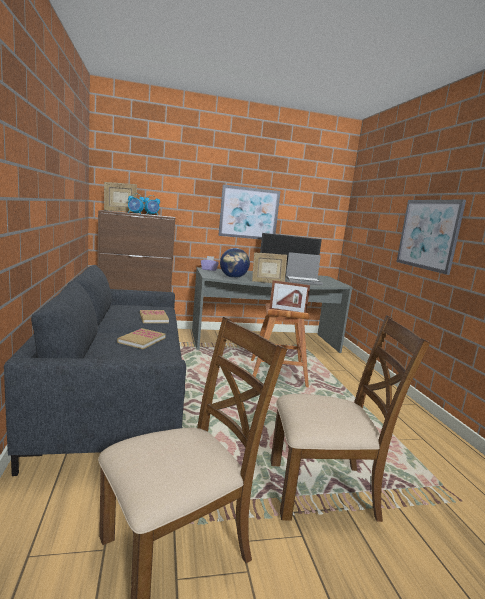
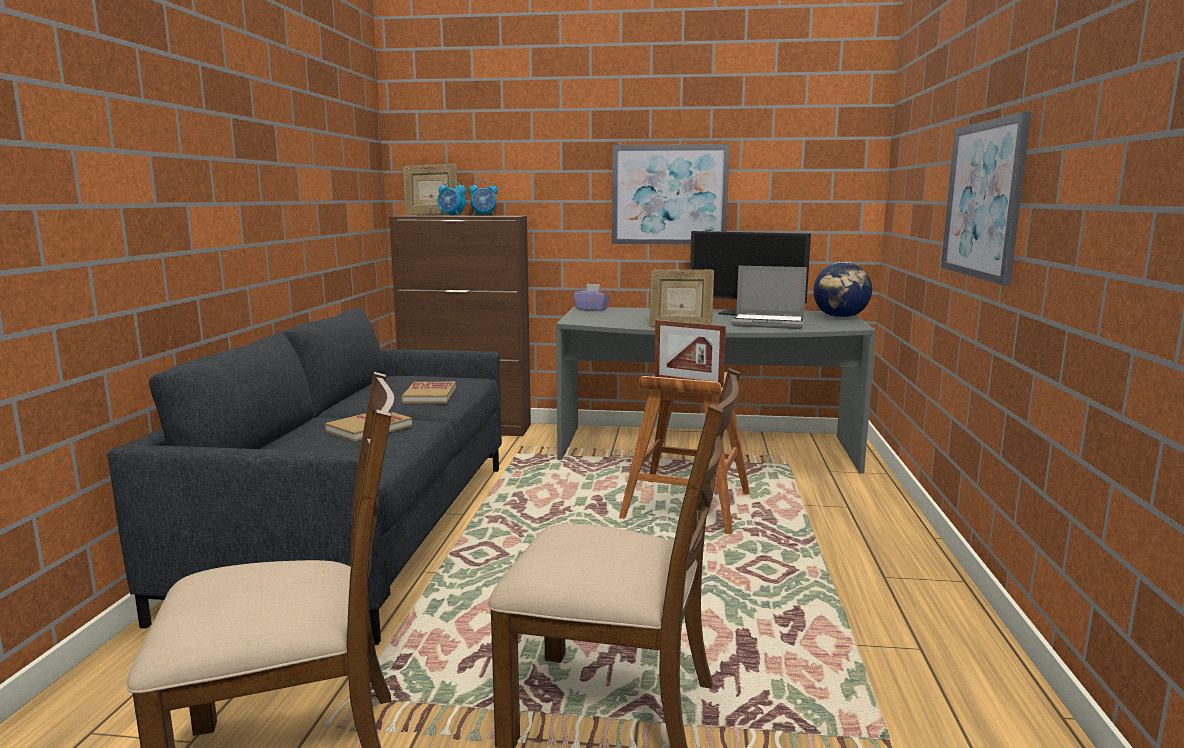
camera: 20 degrees right, 0 degrees up
globe [220,248,250,278] -> globe moved to [813,262,872,318]

